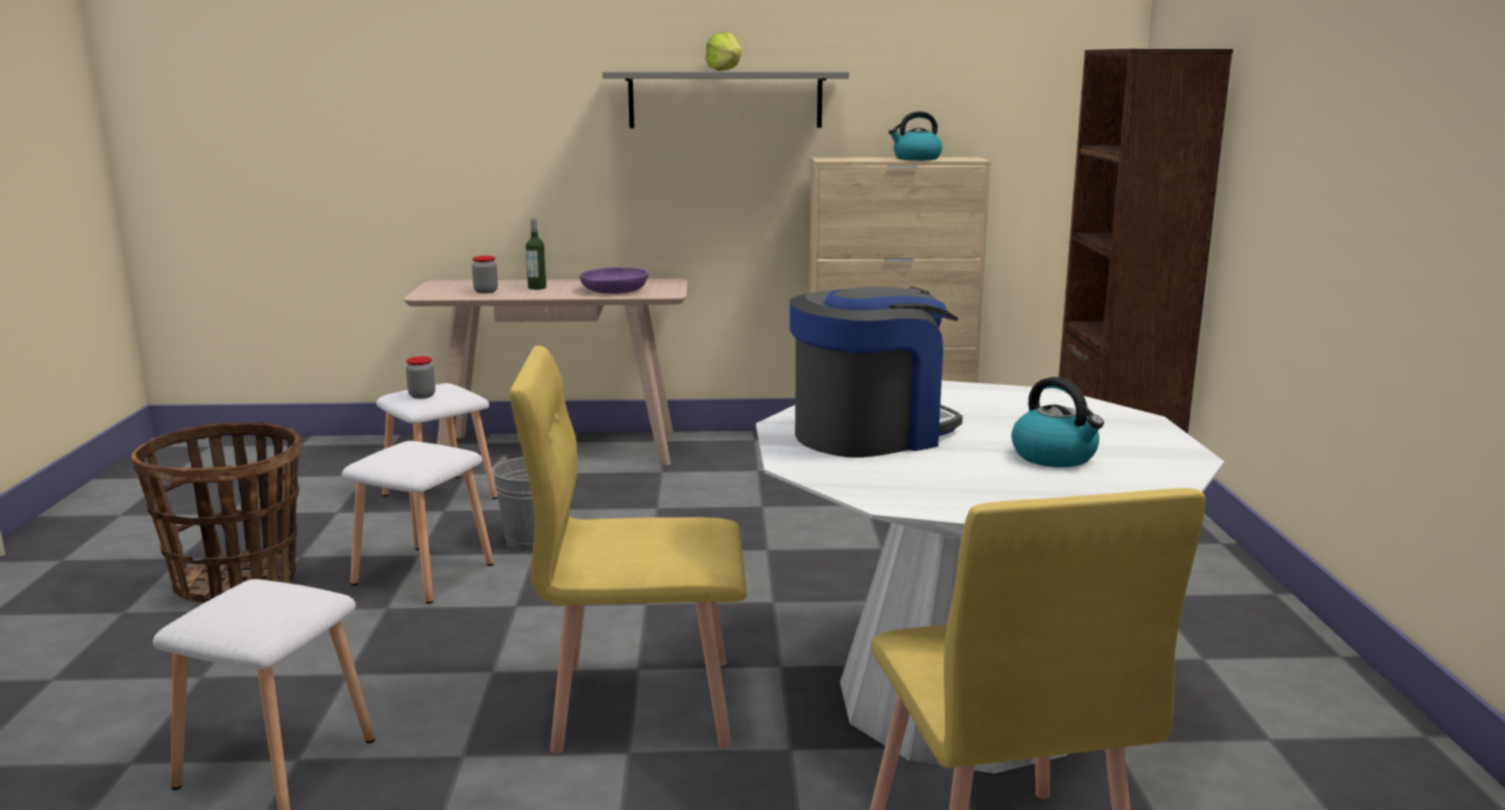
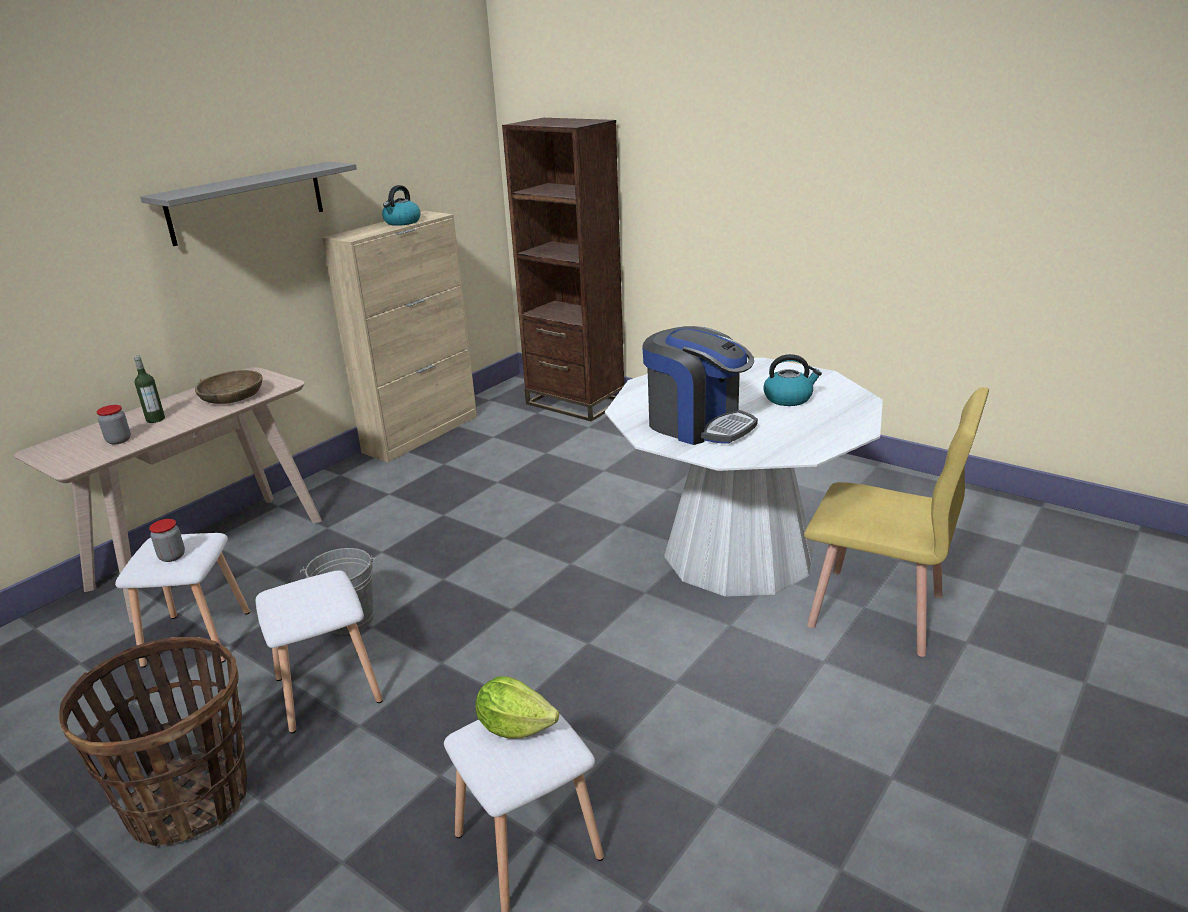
camera: 50 degrees left, 10 degrees up
yellow chair [510,346,747,754] -> none
purple bowl [579,267,649,294] -> brown bowl [195,370,262,404]
lettuce [705,32,742,71] -> lettuce moved to [476,676,559,739]
coffee machine [790,286,963,458] -> coffee machine turned 120 degrees clockwise [642,326,758,445]

